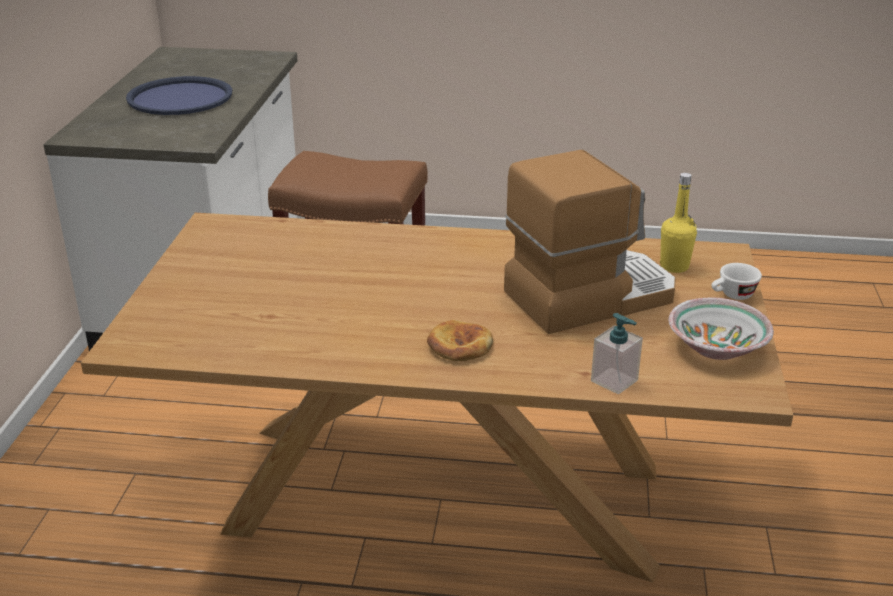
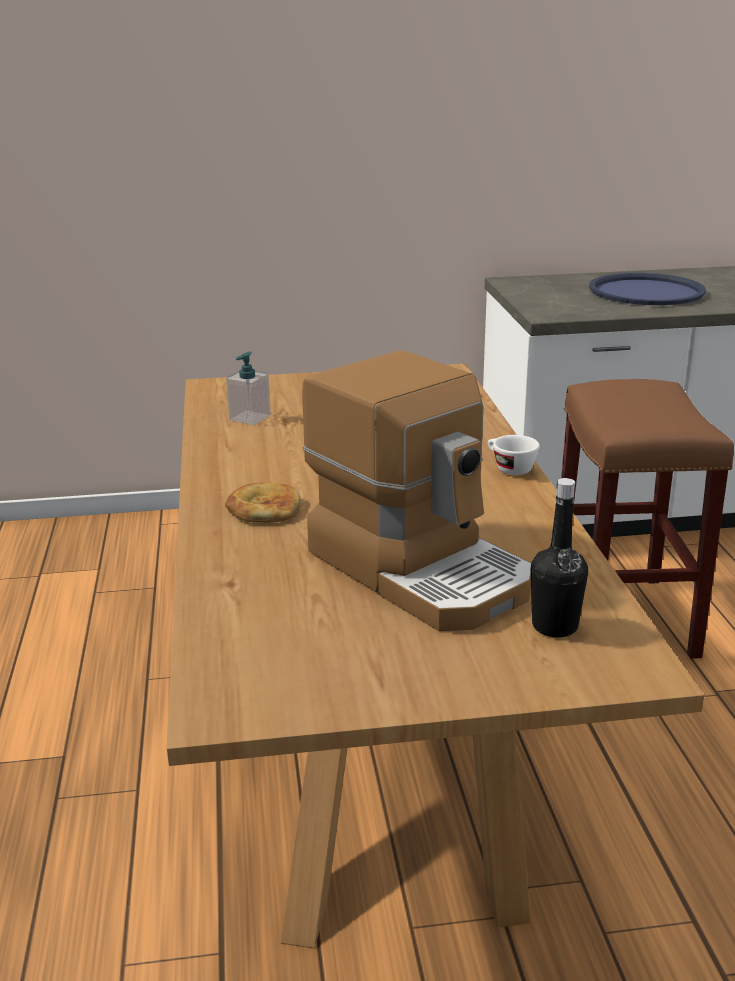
camera: 75 degrees right, 5 degrees down
soap dispenser [591,313,643,394] -> soap dispenser moved to [226,352,271,425]
yellow bottle [660,173,697,273] -> black bottle [531,478,588,637]
bowl [669,298,774,360] -> none
white cup [711,263,762,300] -> white cup moved to [488,435,540,475]

